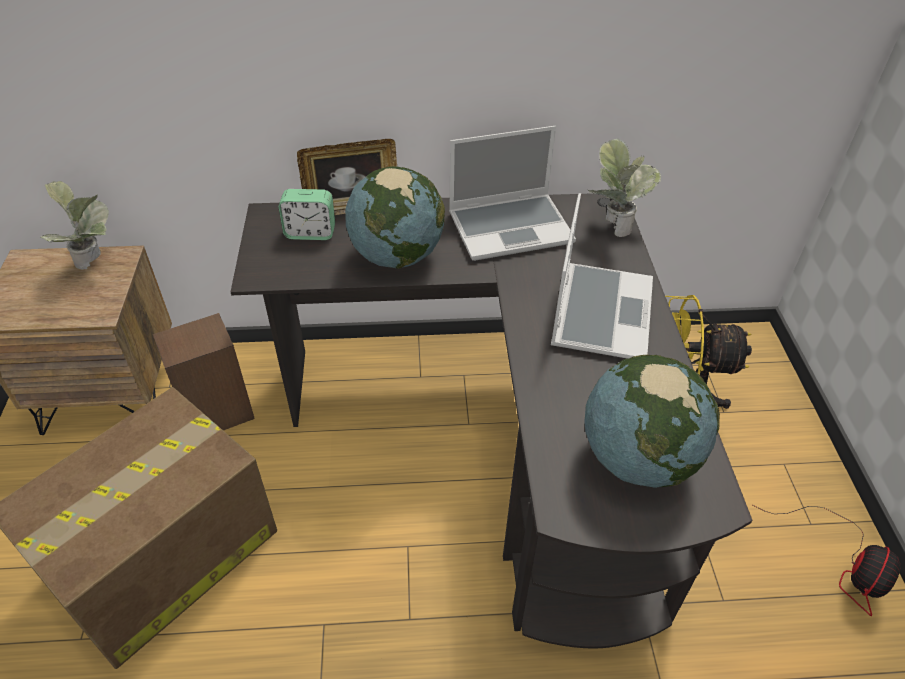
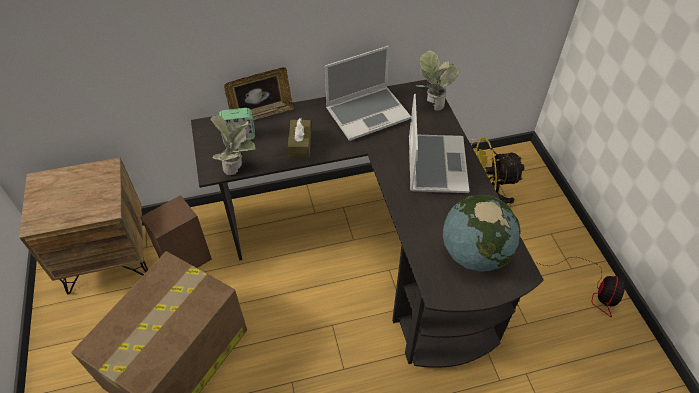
camera: 10 degrees left, 5 degrees up
potted plant [40,181,109,270] -> potted plant moved to [210,115,255,175]
globe [345,167,445,269] -> brown tissue box [288,118,311,158]

